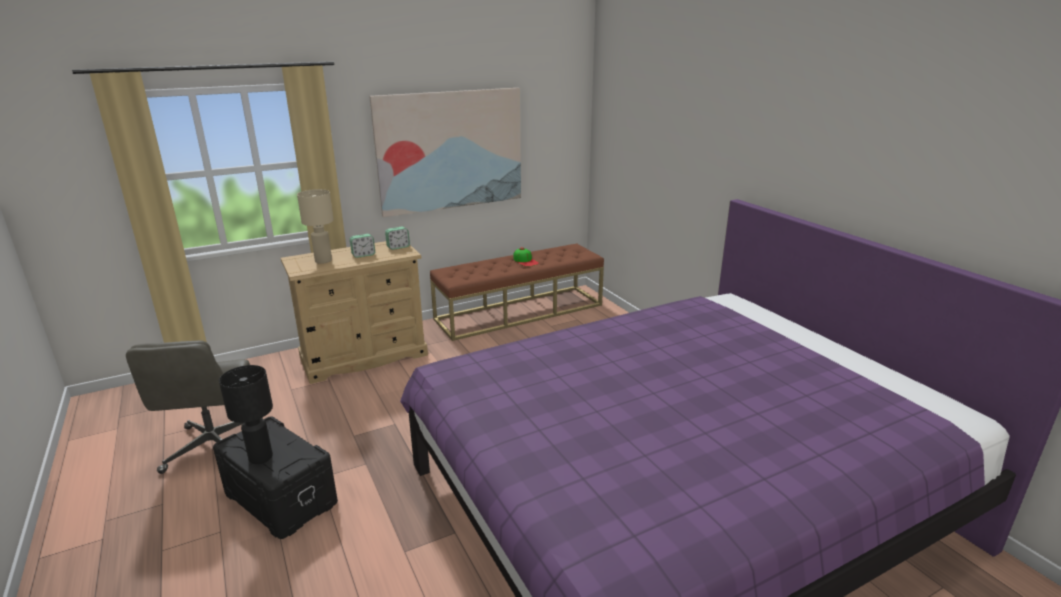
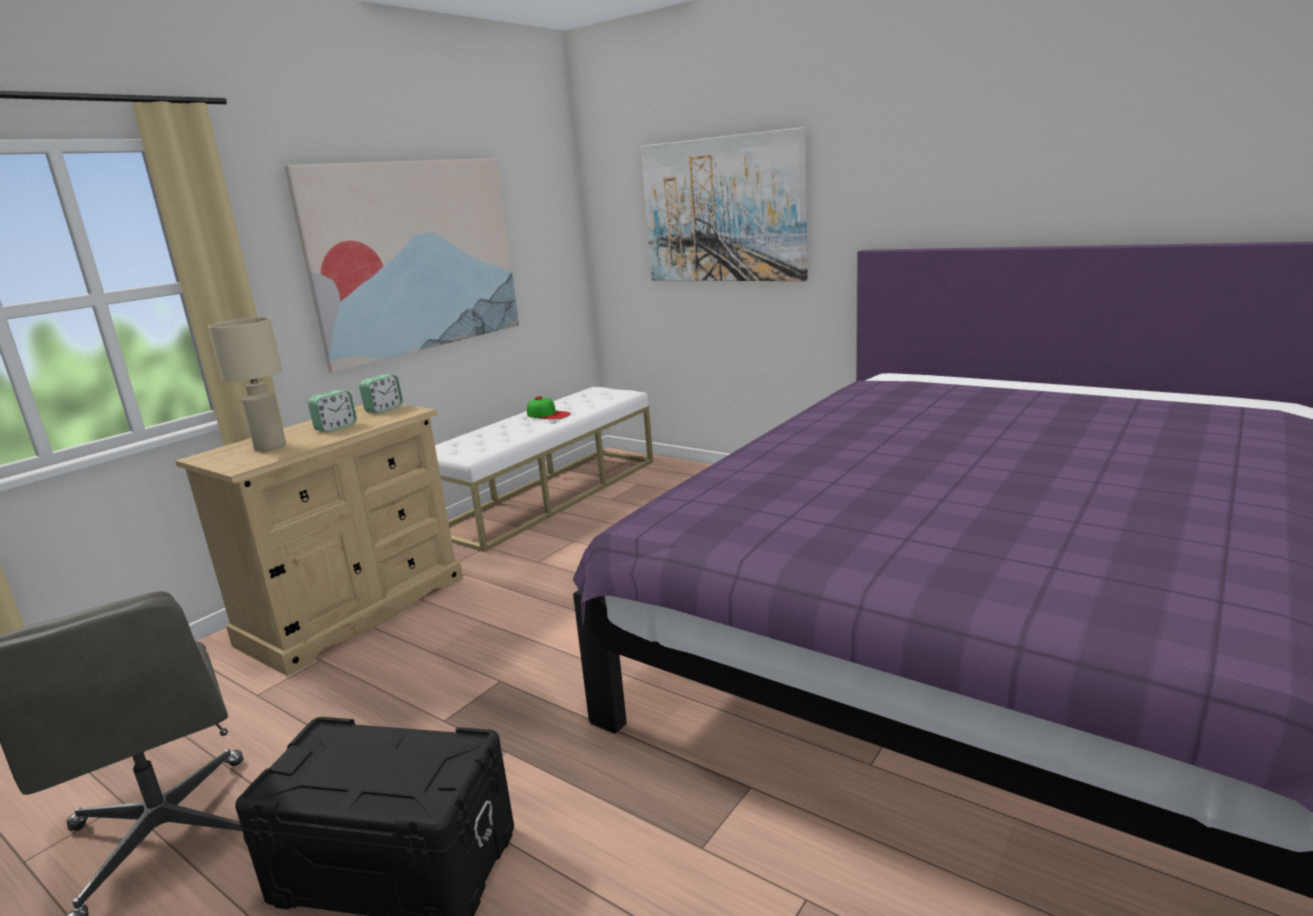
camera: 25 degrees left, 5 degrees down
black table lamp [219,365,273,464] -> none
brown bench [430,244,604,341] -> white bench [435,387,653,552]
none -> picture [641,127,808,281]

